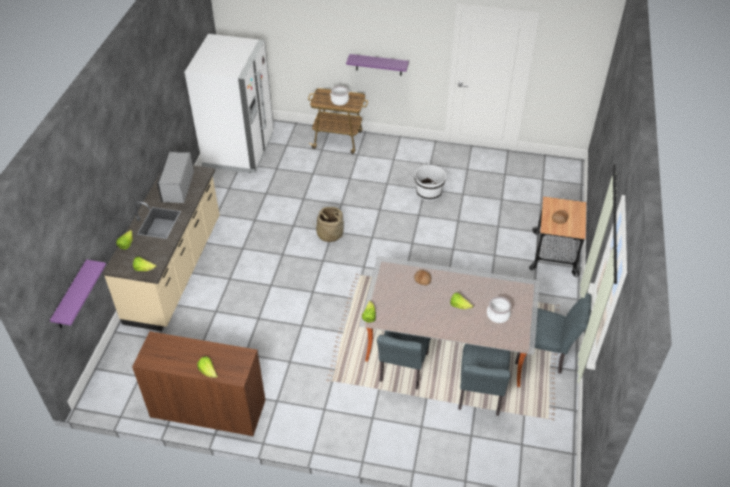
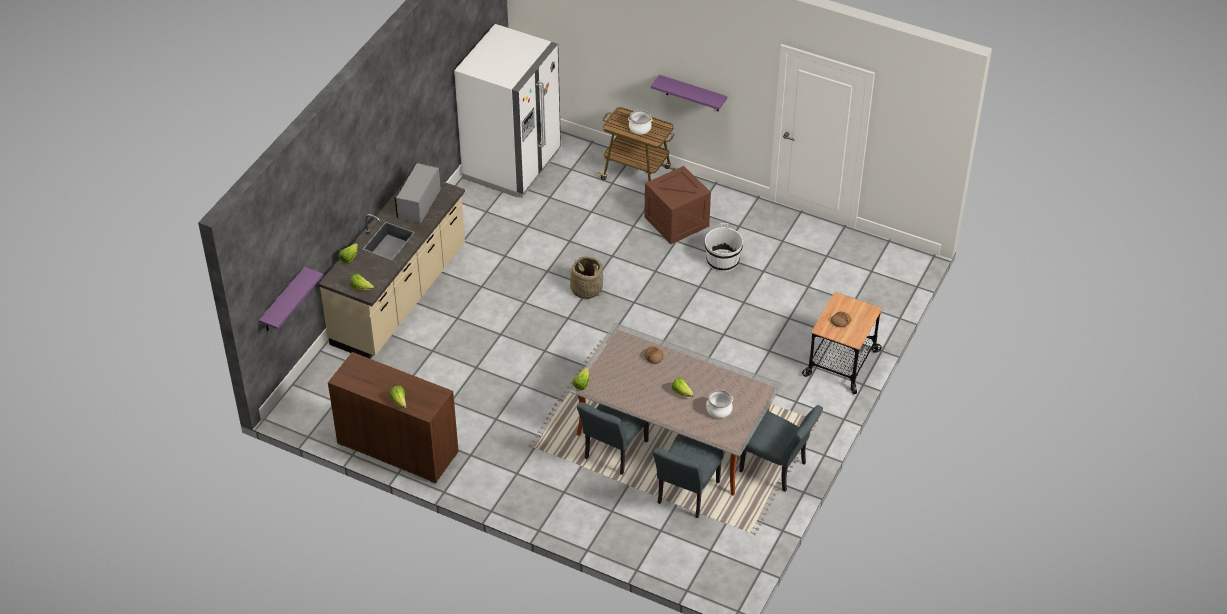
camera: 15 degrees right, 0 degrees up
none -> crate [644,166,711,244]

